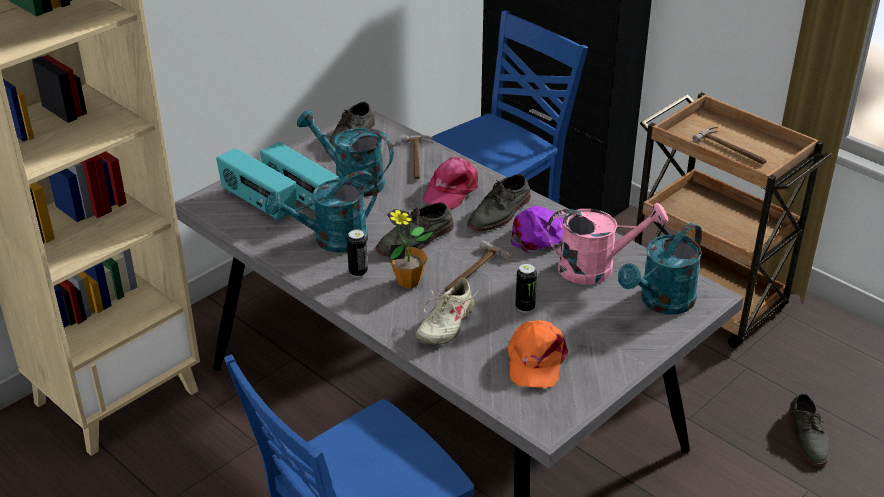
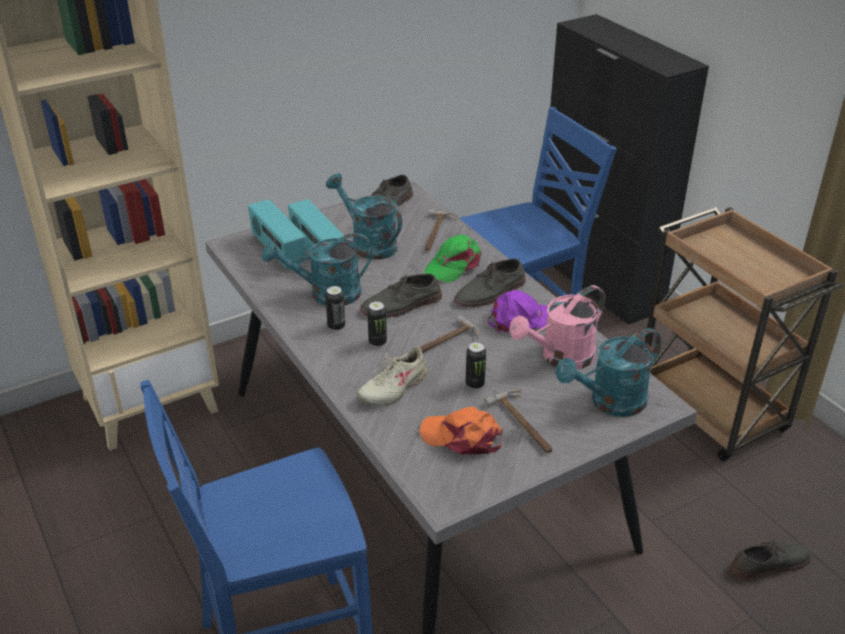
camera: 15 degrees right, 0 degrees up
potted plant [387,209,433,288] -> can [367,302,387,347]
pink cap [423,157,478,209] -> green cap [424,235,481,283]
orange cap [508,320,568,388] -> orange cap turned 90 degrees clockwise [419,407,503,454]
pink watering can [547,203,668,285] -> pink watering can turned 135 degrees clockwise [509,285,605,370]
hammer [692,127,766,164] -> hammer moved to [484,390,552,453]
grey shoe [789,394,830,466] -> grey shoe turned 120 degrees counterclockwise [731,537,812,579]

